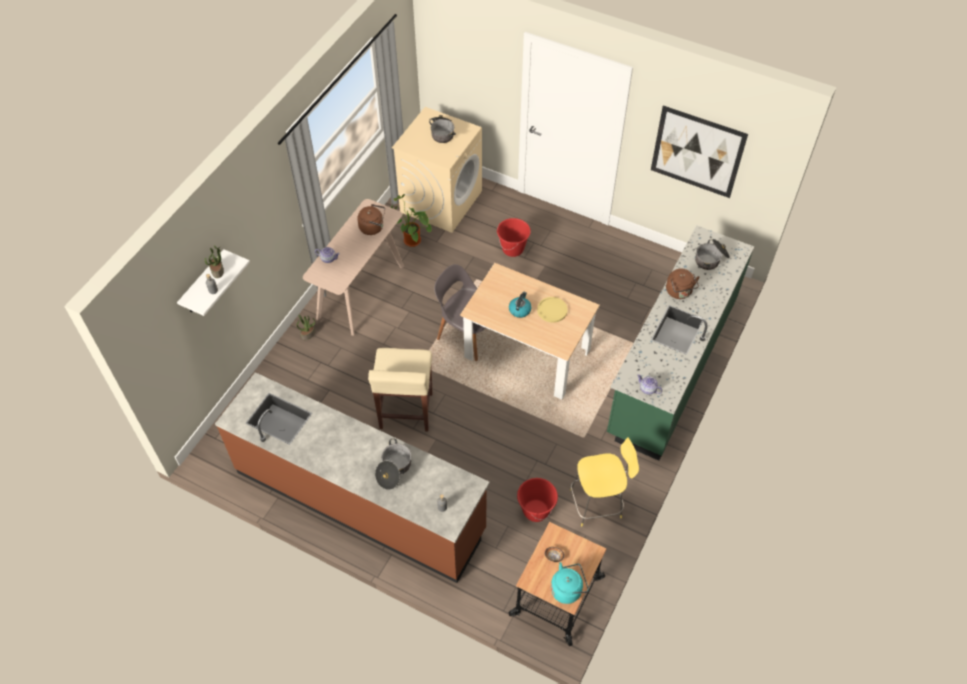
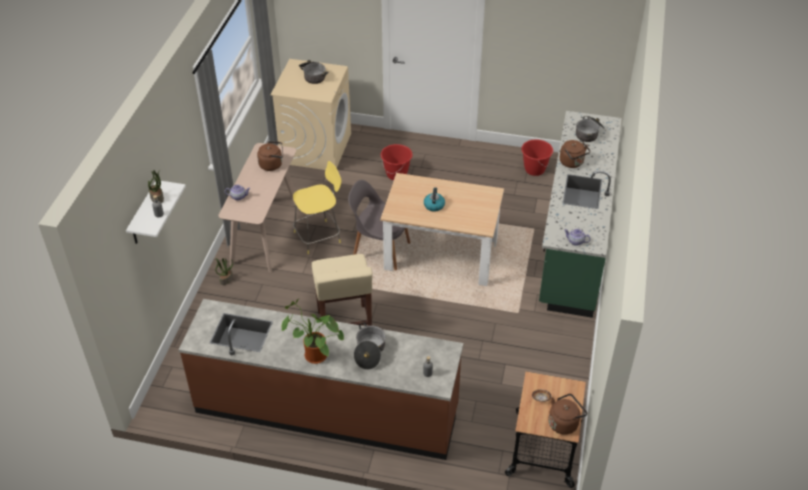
camera: 15 degrees left, 10 degrees down
potted plant [391,194,432,247] -> potted plant moved to [282,298,344,364]
red bucket [517,478,558,522] -> red bucket moved to [521,139,553,176]
yellow plate [537,297,568,323] -> none
turquoise kettle [551,562,589,604] -> brown kettle [548,394,587,435]
yellow stool [570,438,639,526] -> yellow stool moved to [293,161,341,254]
picture [651,105,748,198] -> none

